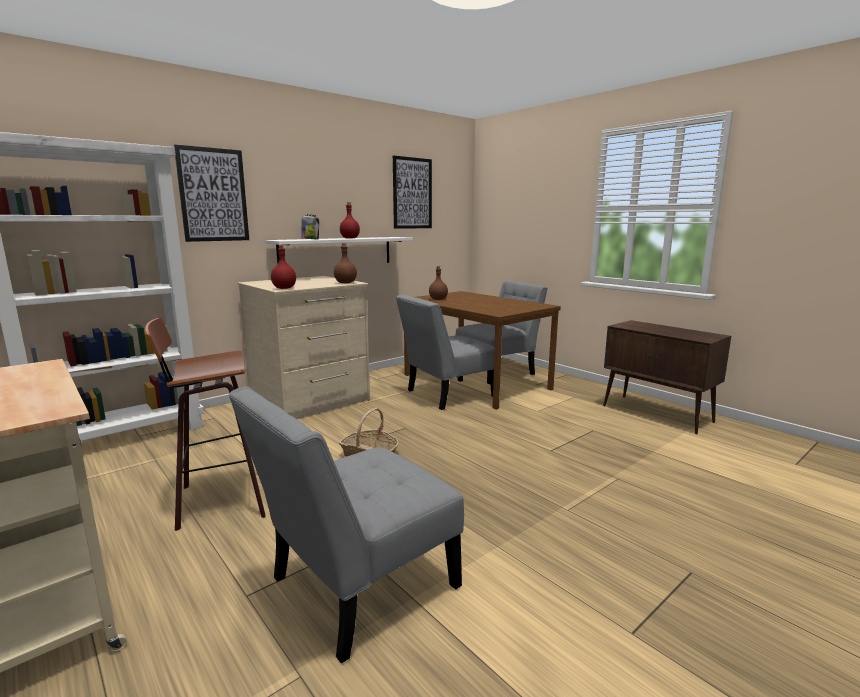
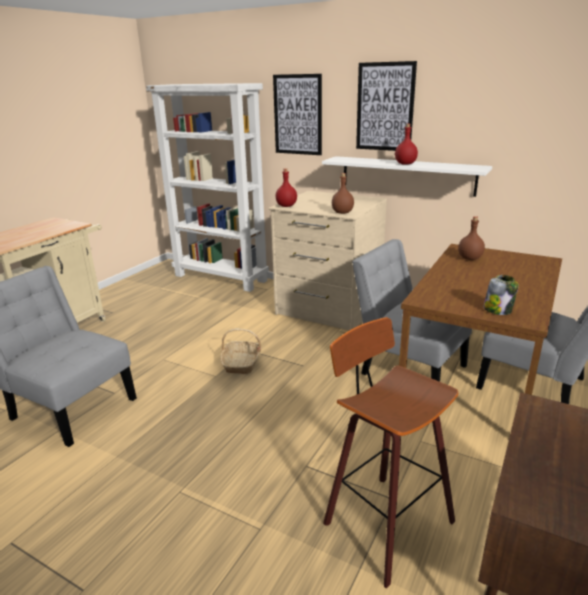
camera: 70 degrees right, 10 degrees up
stool [145,318,266,531] -> stool moved to [323,317,458,588]
jar [301,214,319,239] -> jar moved to [484,275,519,315]
picture [393,156,432,229] -> picture moved to [356,61,417,151]

